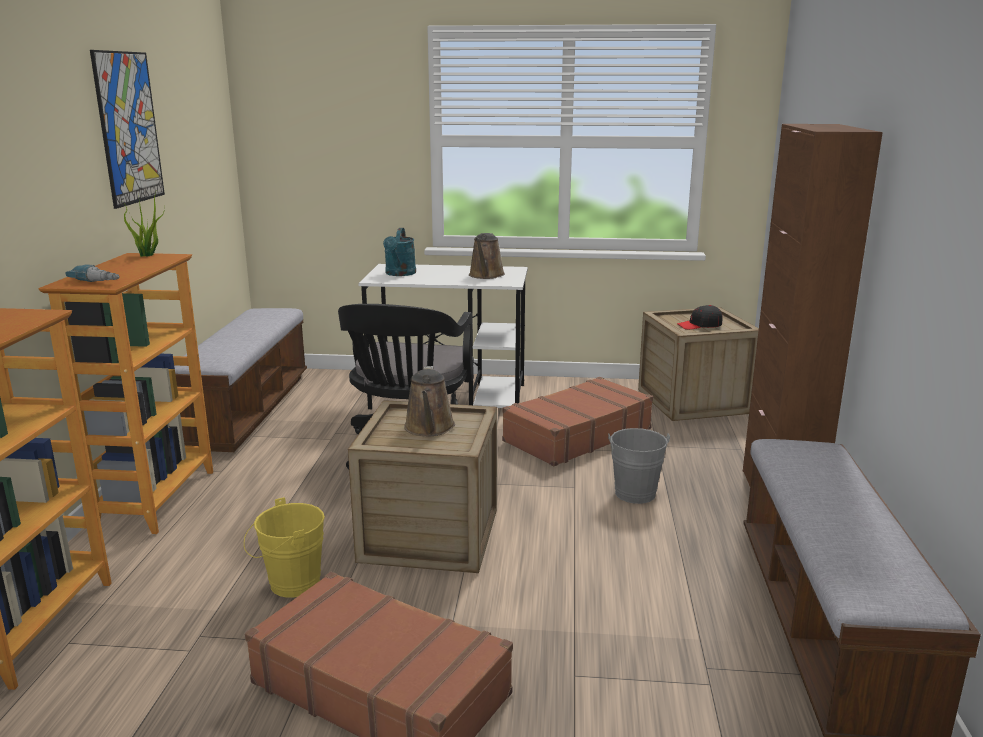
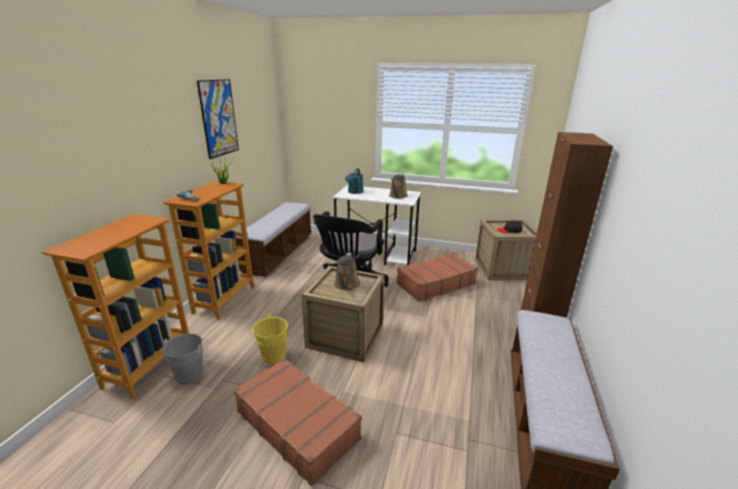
camera: 10 degrees right, 5 degrees up
grey bucket [608,428,670,504] -> grey bucket moved to [162,333,209,385]

